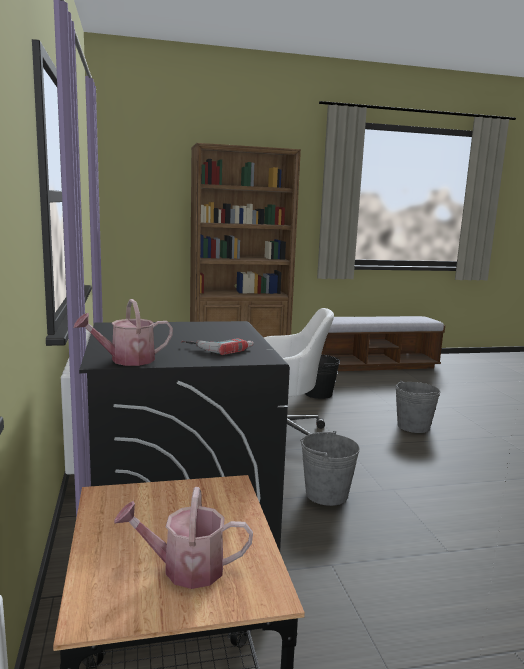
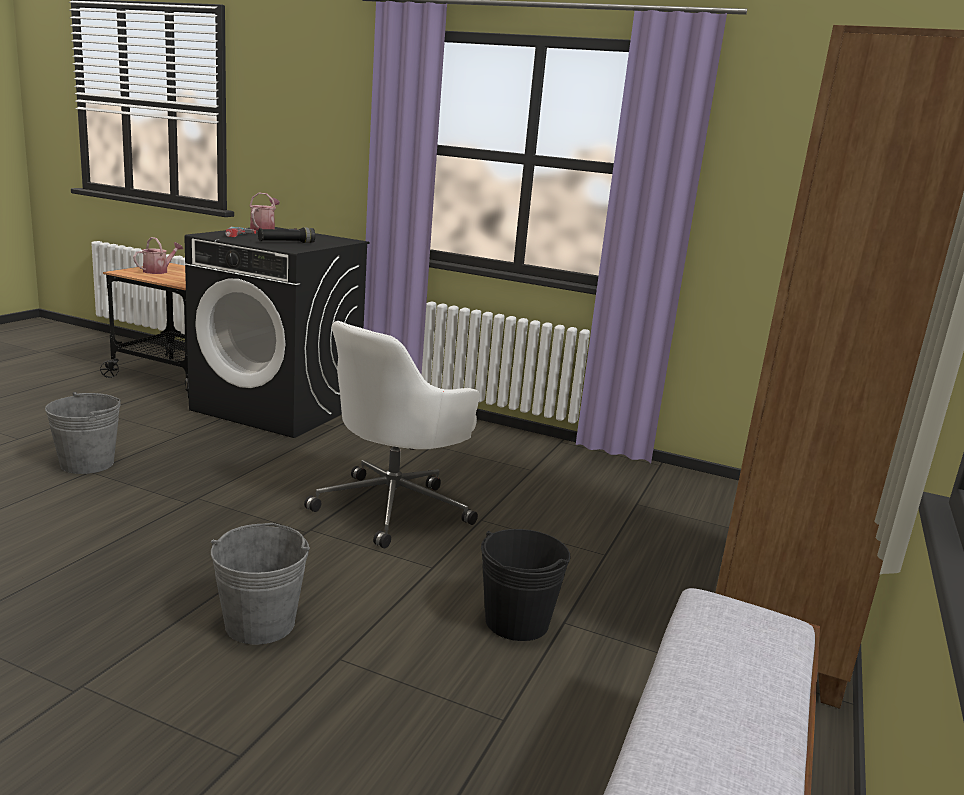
camera: 125 degrees right, 5 degrees up
grey bucket [300,431,360,506] -> grey bucket moved to [45,392,121,474]
none -> black flashlight [258,227,315,243]

